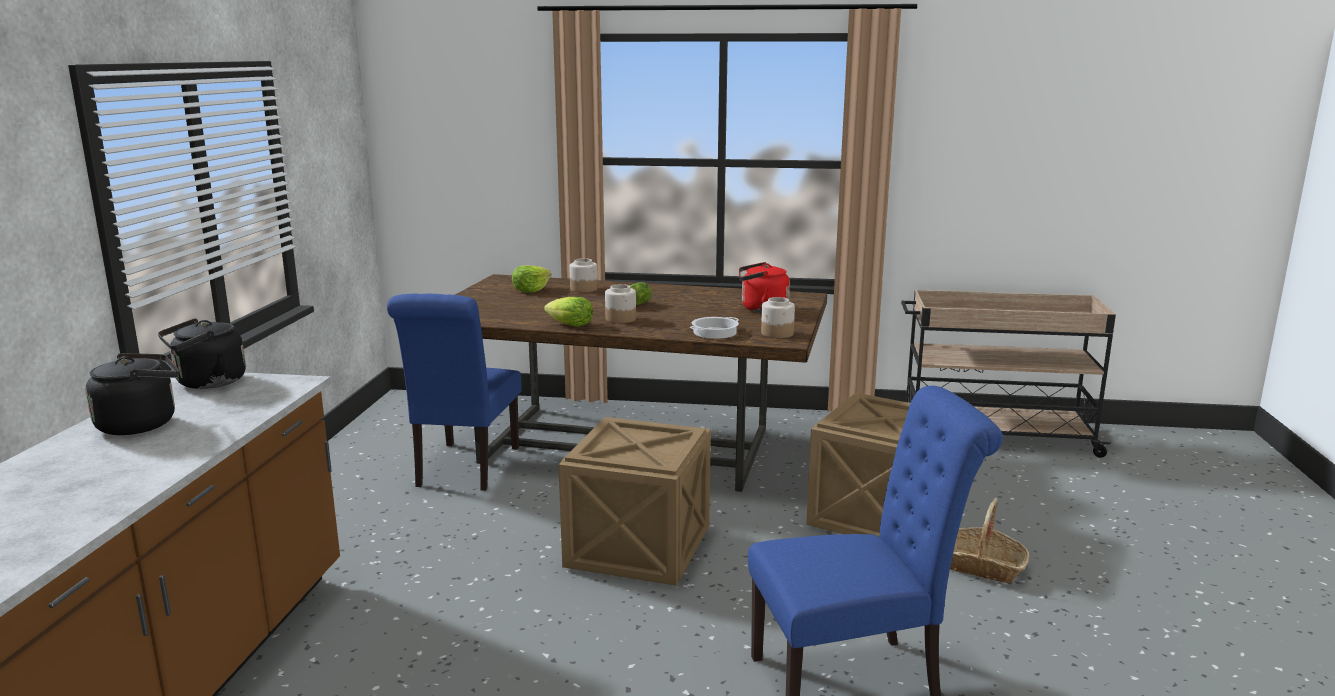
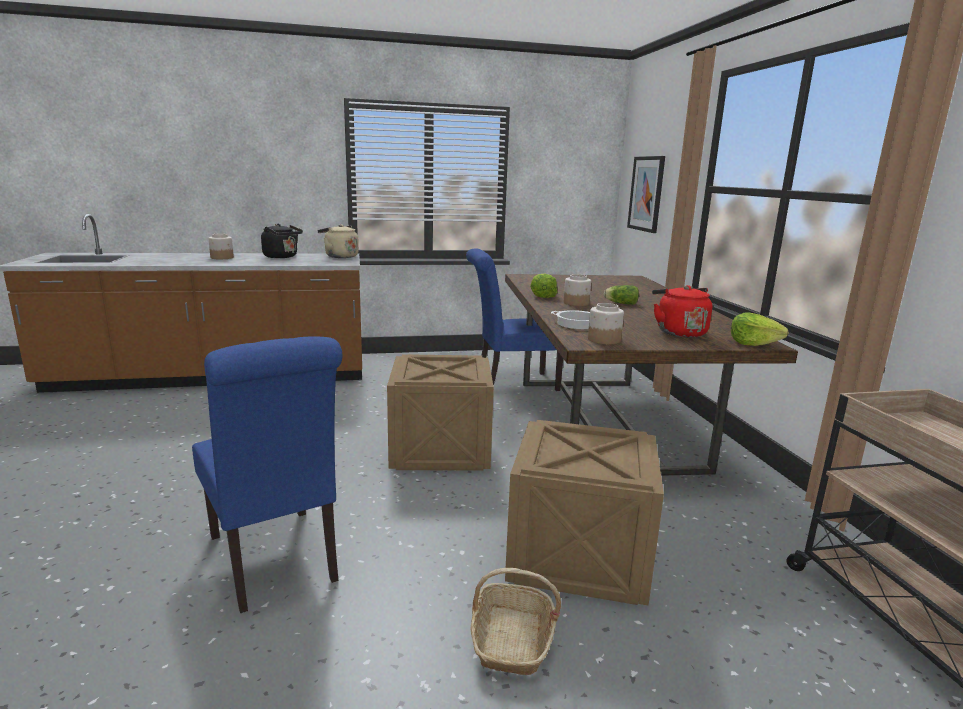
camera: 70 degrees right, 0 degrees up
black kettle [158,318,246,389] -> beige kettle [317,224,359,258]
lettuce [512,265,551,293] -> lettuce moved to [731,313,788,346]
jar [569,258,597,293] -> jar moved to [208,233,234,259]
none -> picture [627,156,665,233]

